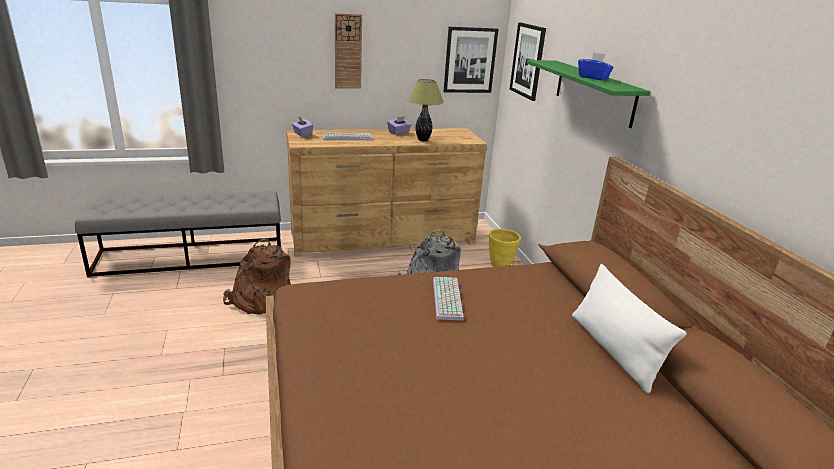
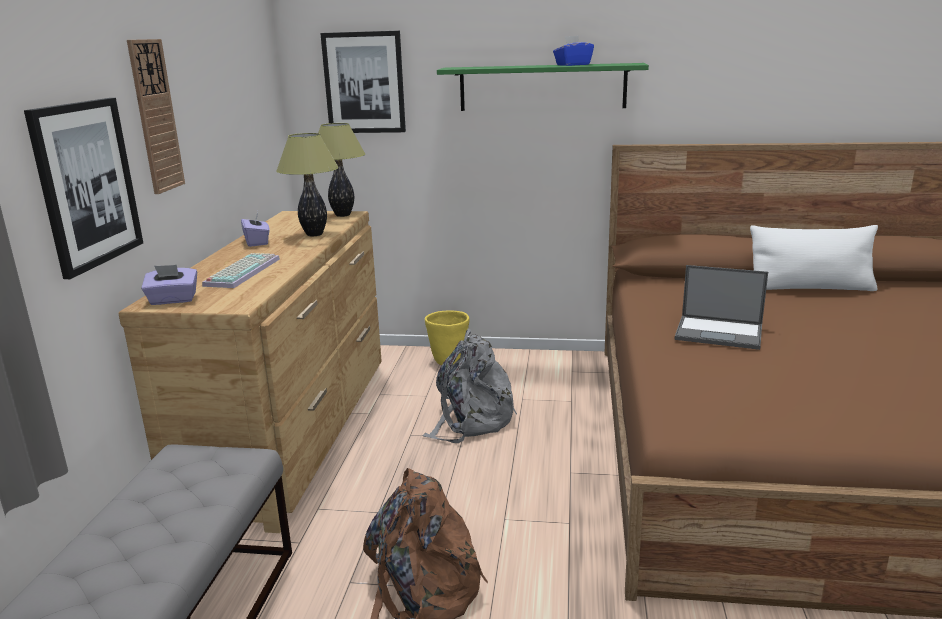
camera: 65 degrees left, 5 degrees down
keyboard [433,277,464,320] -> laptop [674,265,768,350]
picture [443,27,498,93] -> picture moved to [24,98,143,279]
none -> table lamp [318,123,365,217]

